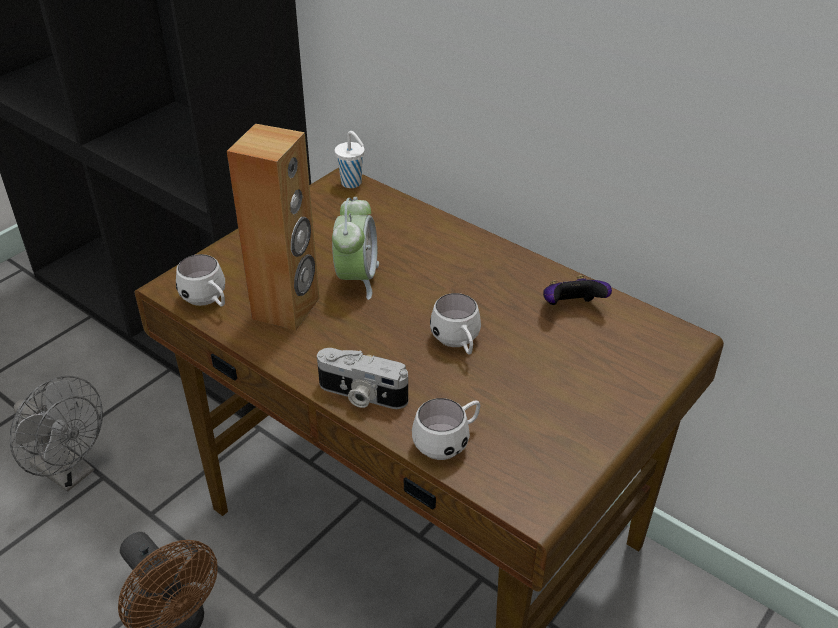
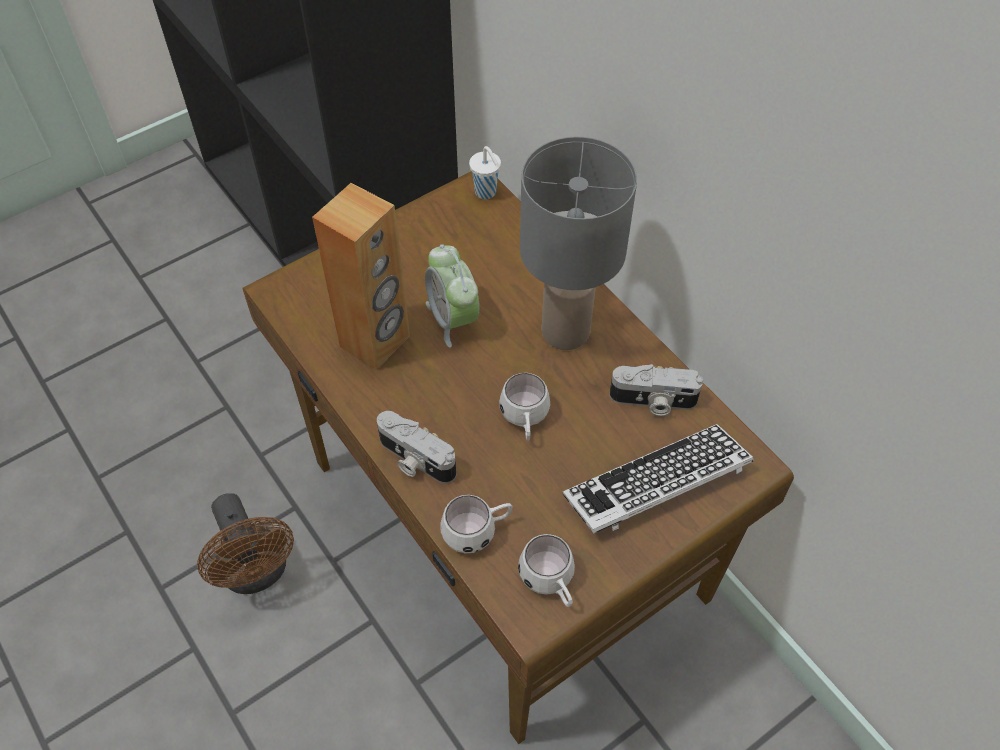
camera: 15 degrees right, 15 degrees up
grey fan [10,376,103,492] -> none
white mug [176,254,225,307] -> white mug moved to [518,534,575,607]
alarm clock [332,197,379,300] -> alarm clock turned 135 degrees clockwise [425,244,480,348]
game controller [543,275,612,305] -> camera [610,364,703,416]
none -> grey table lamp [520,137,637,350]
none -> keyboard [563,424,754,533]

